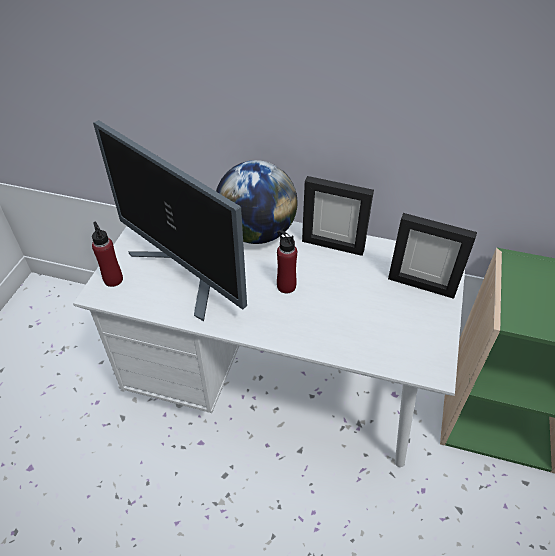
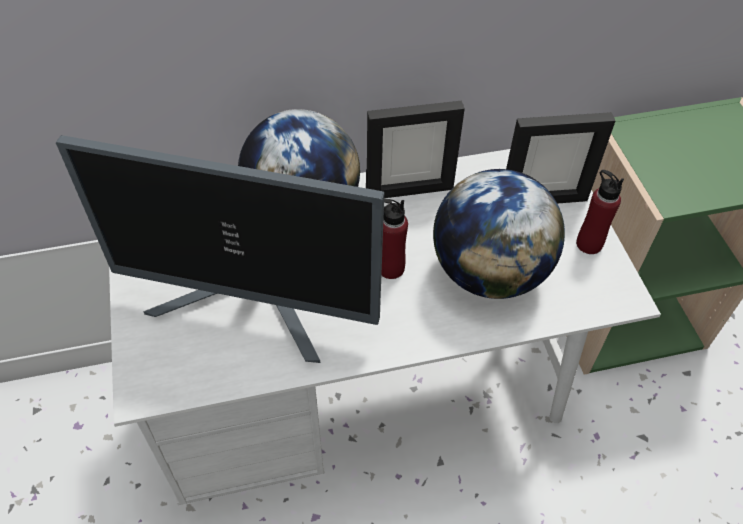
camera: 30 degrees left, 5 degrees up
red bottle [92,221,123,287] -> red bottle moved to [576,170,624,254]
none -> globe [433,169,565,299]

